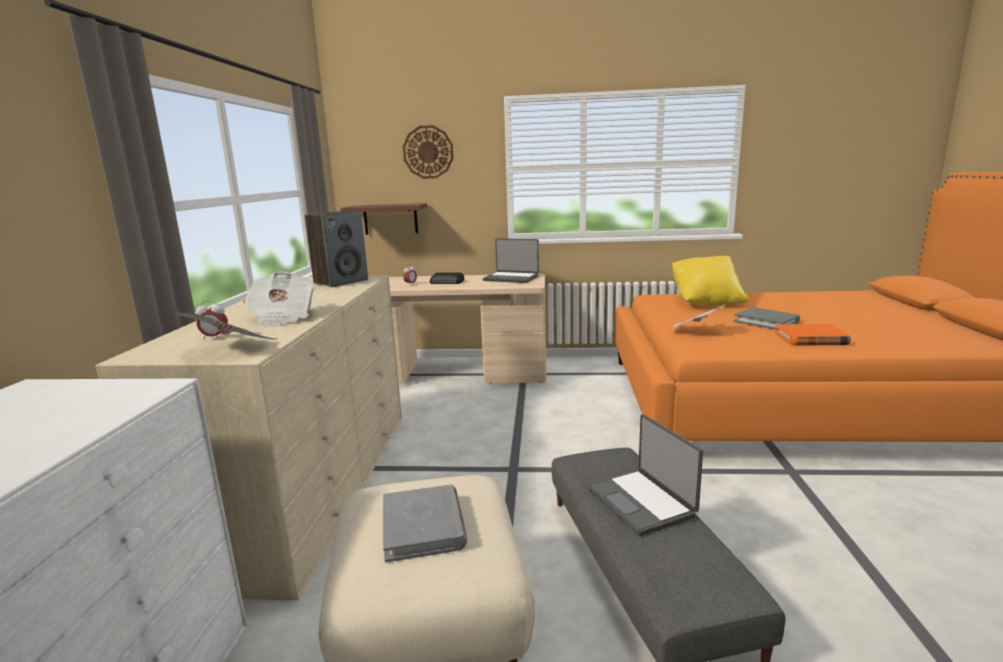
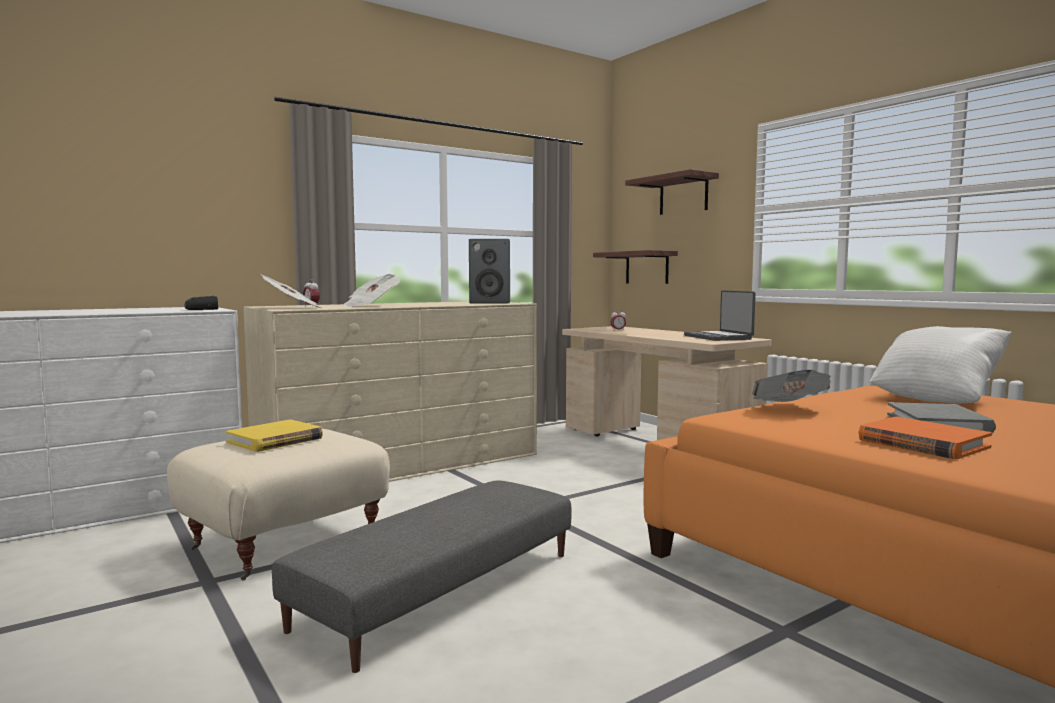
camera: 50 degrees right, 10 degrees down
grey book [383,484,467,562] -> yellow book [226,419,323,452]
wall clock [403,125,454,179] -> shelf [625,169,719,215]
radio [430,272,464,284] -> radio moved to [185,296,218,310]
laptop [587,414,703,536] -> none
yellow pillow [672,256,748,306] -> white pillow [870,326,1012,403]

